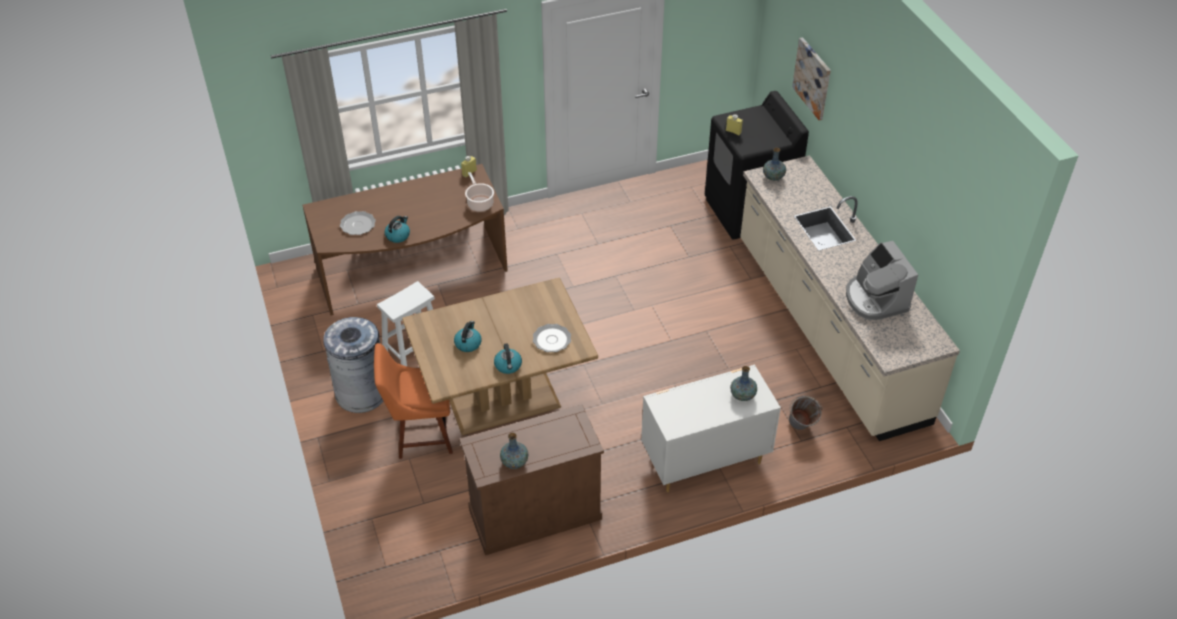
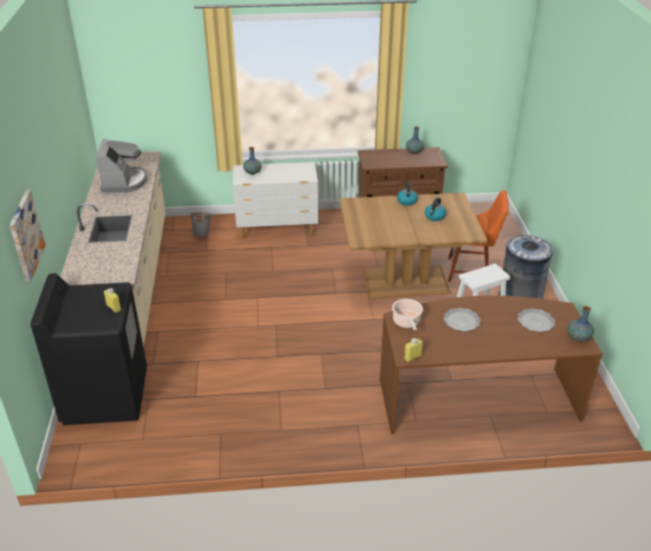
camera: 165 degrees left, 10 degrees down
kettle [384,216,410,243] -> none
plate [533,324,571,352] -> plate moved to [443,308,481,332]
vase [763,148,786,180] -> vase moved to [568,306,594,341]

